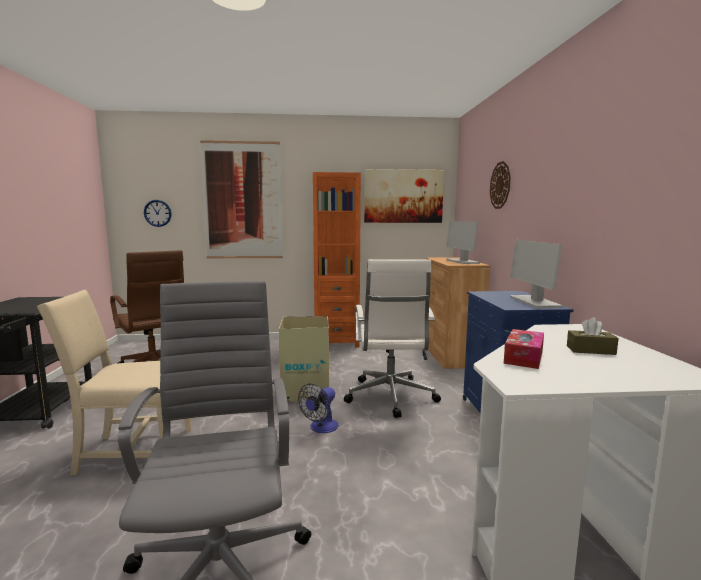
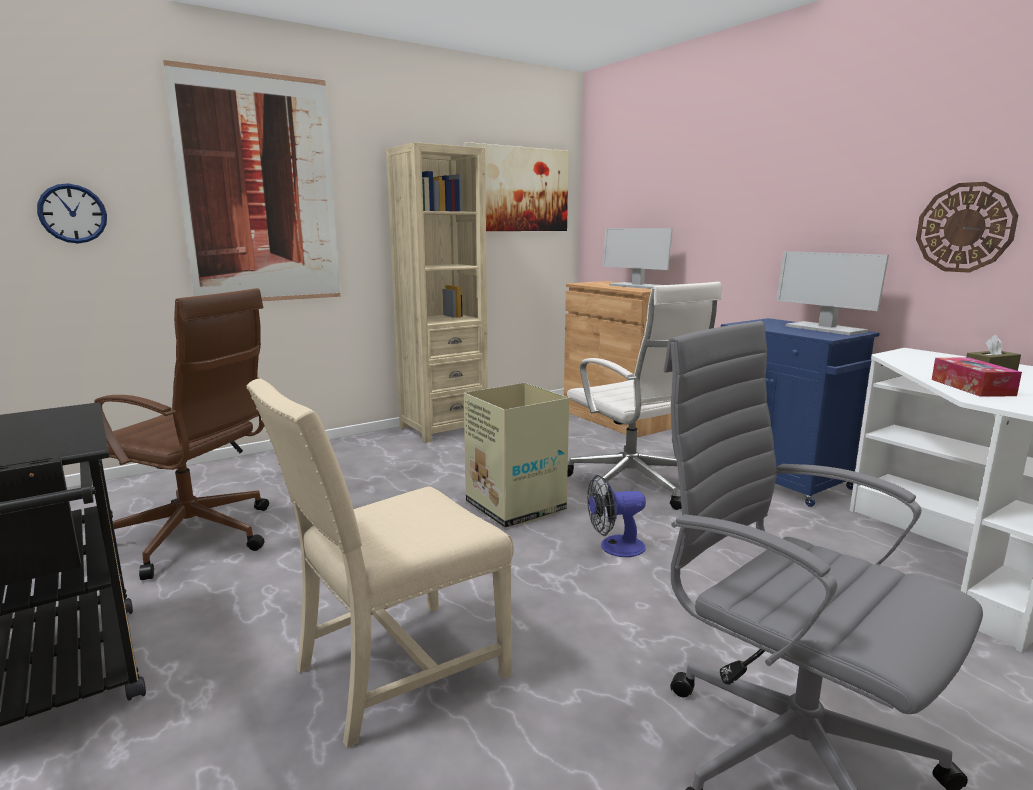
camera: 30 degrees left, 5 degrees up
fan [298,383,339,433] -> fan turned 75 degrees clockwise [587,475,646,557]
orange bookcase [313,172,361,348] -> beige bookcase [386,142,488,443]
wall clock [490,161,511,209] -> wall clock moved to [916,182,1018,273]

